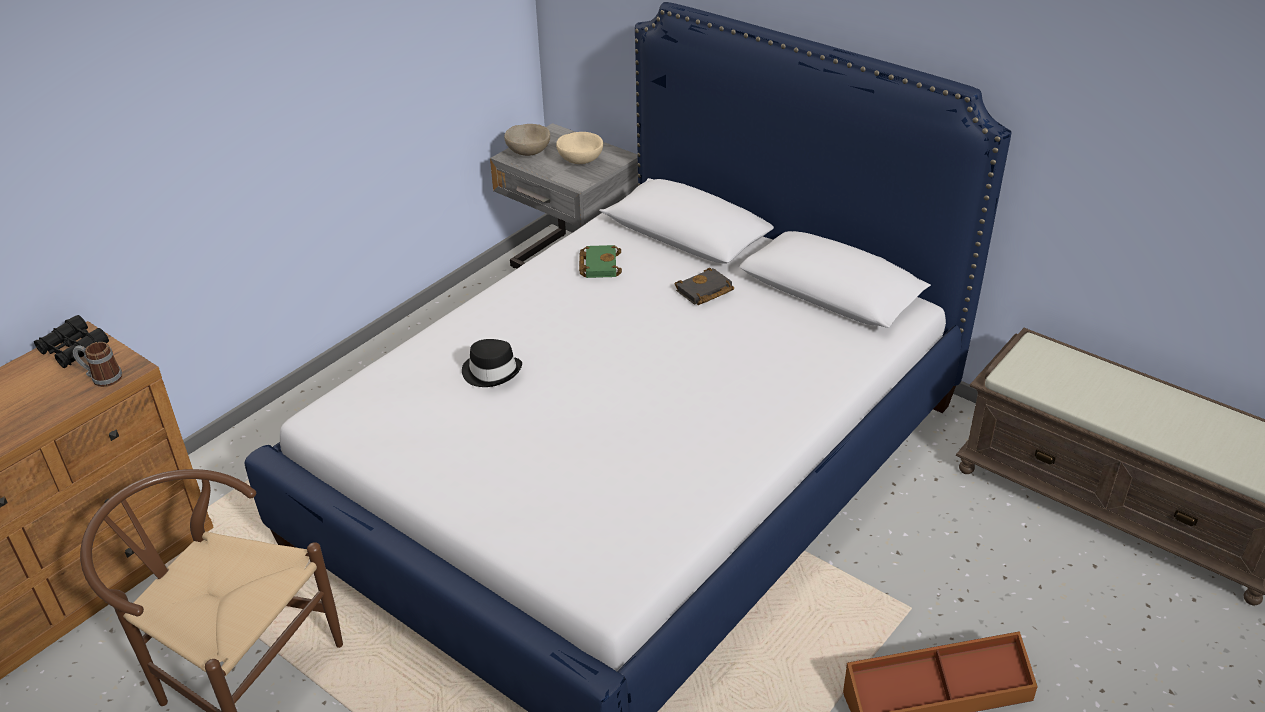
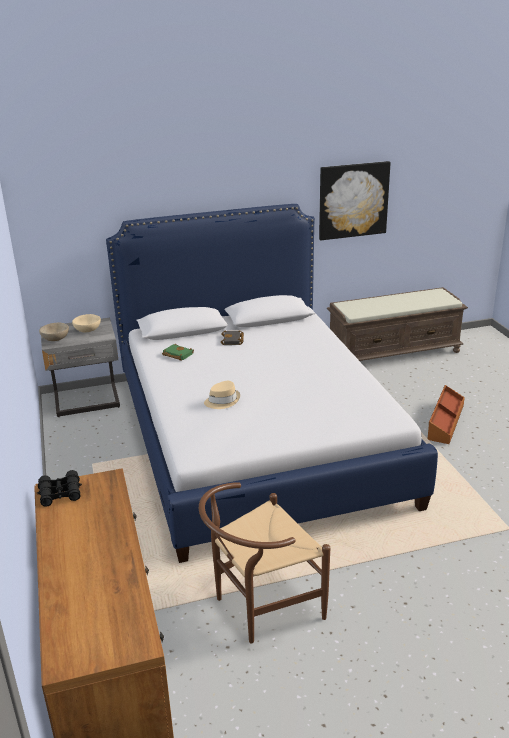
camera: 55 degrees left, 10 degrees down
mug [73,342,122,387] -> none
black hat [462,339,522,387] -> beige hat [204,381,240,409]
none -> picture [319,161,391,240]

